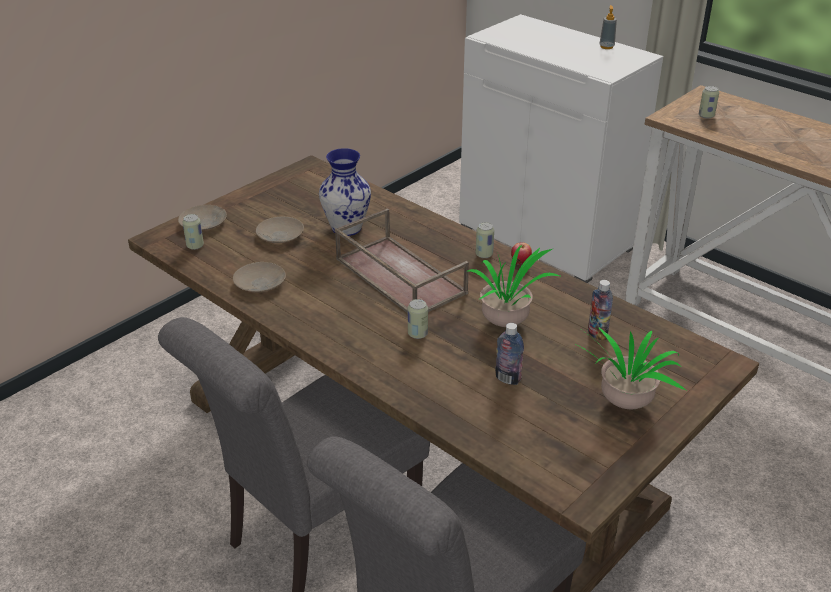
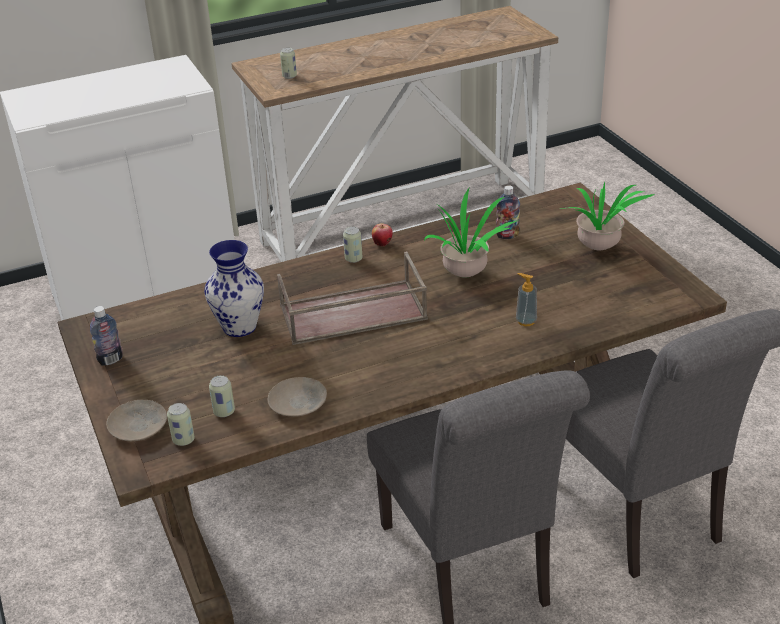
camera: 65 degrees left, 0 degrees up
beige plate [256,217,304,243] -> none
can [408,299,428,339] -> can moved to [209,375,235,417]
bottle [495,323,524,385] -> bottle moved to [90,306,123,366]
soap dispenser [599,5,617,49] -> soap dispenser moved to [516,273,537,326]

